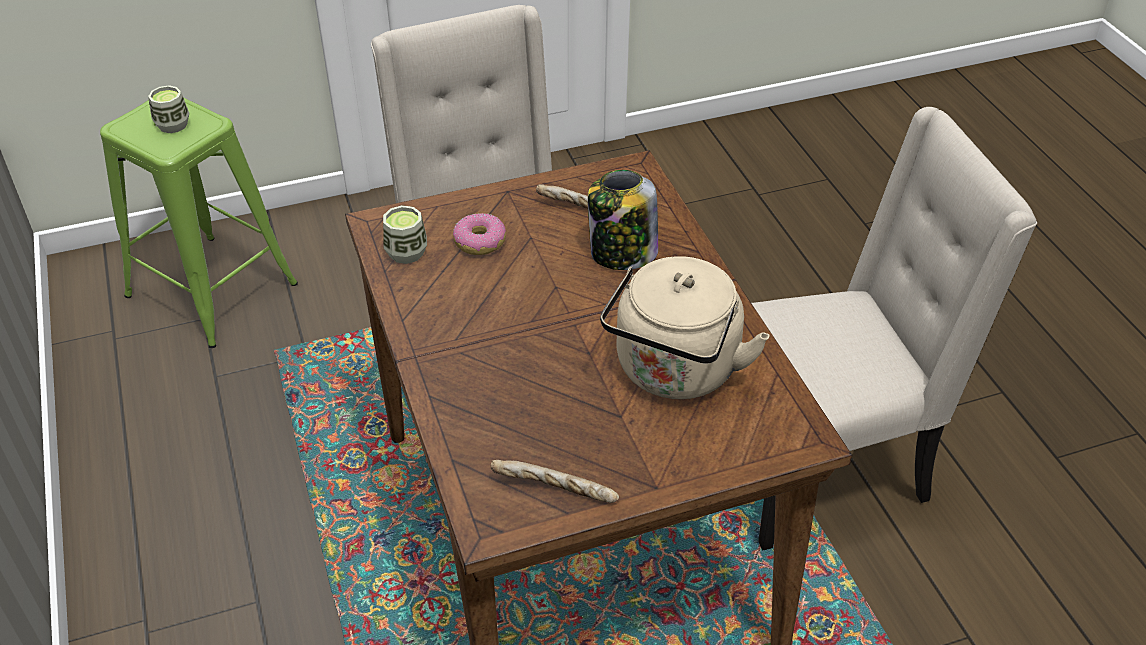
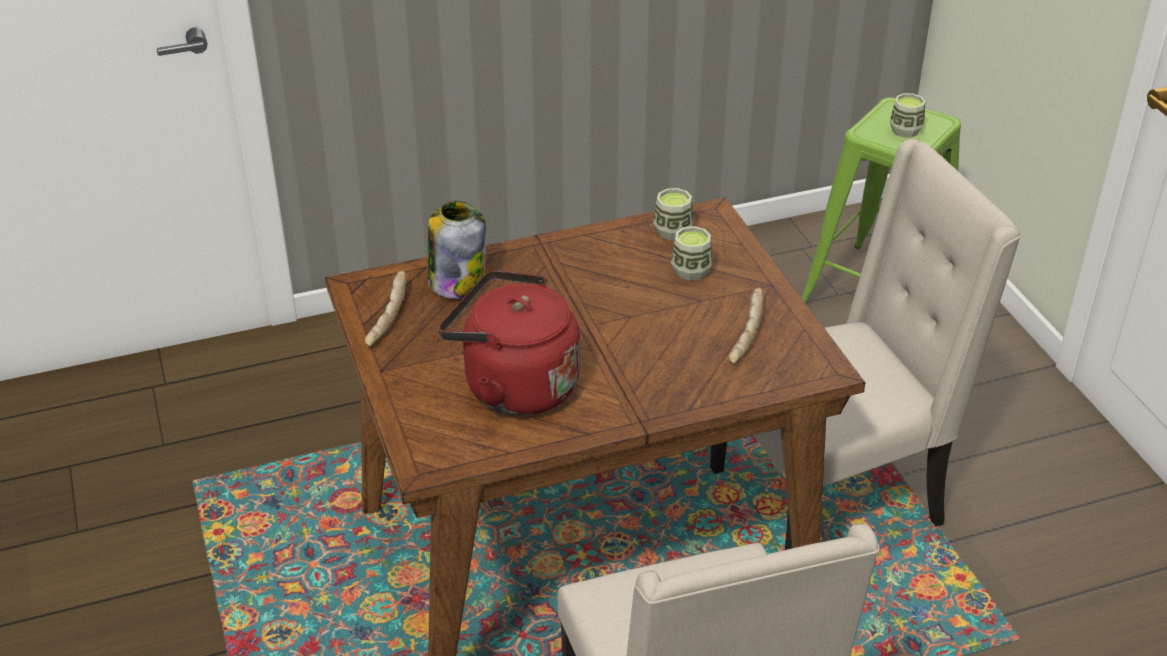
camera: 90 degrees right, 5 degrees down
donut [453,213,506,255] -> cup [671,226,712,281]
jar [588,170,658,270] -> jar moved to [428,201,486,299]
beige kettle [600,256,770,399] -> red kettle [439,270,580,415]

